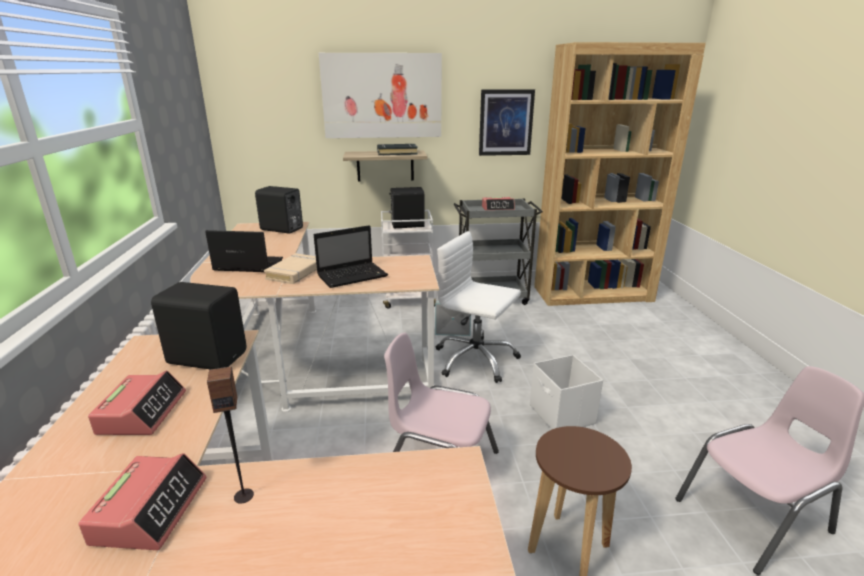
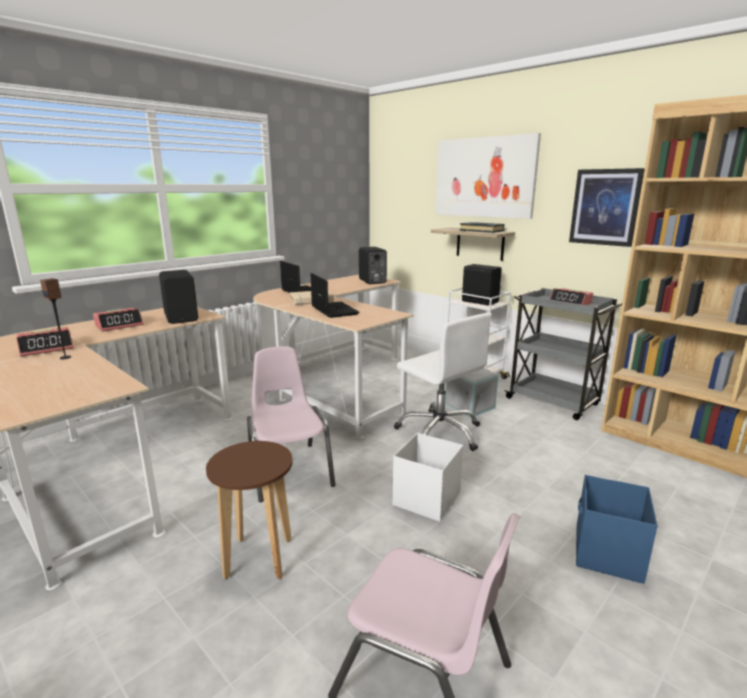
camera: 50 degrees right, 5 degrees down
laptop [314,225,388,288] -> laptop turned 135 degrees counterclockwise [310,273,359,318]
white office chair [436,231,521,383] -> white office chair turned 150 degrees clockwise [394,313,492,451]
none -> blue storage box [576,475,658,584]

